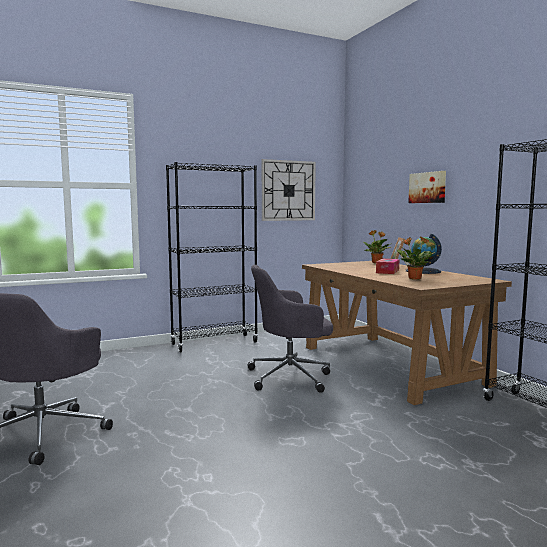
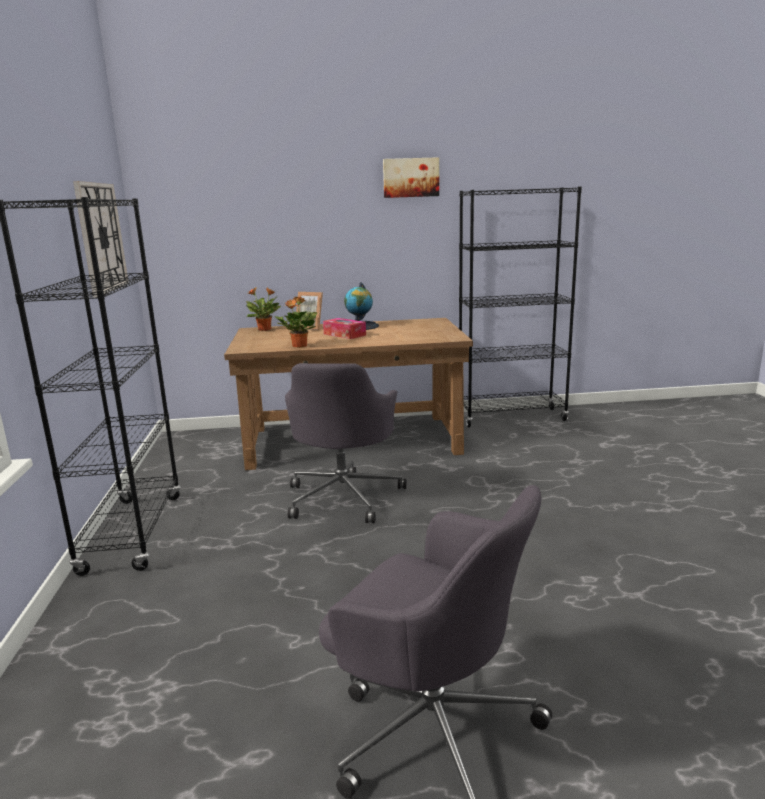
camera: 70 degrees left, 10 degrees up
potted plant [397,236,436,280] -> potted plant moved to [274,297,317,348]
picture [408,171,446,203] -> picture moved to [383,157,439,198]

